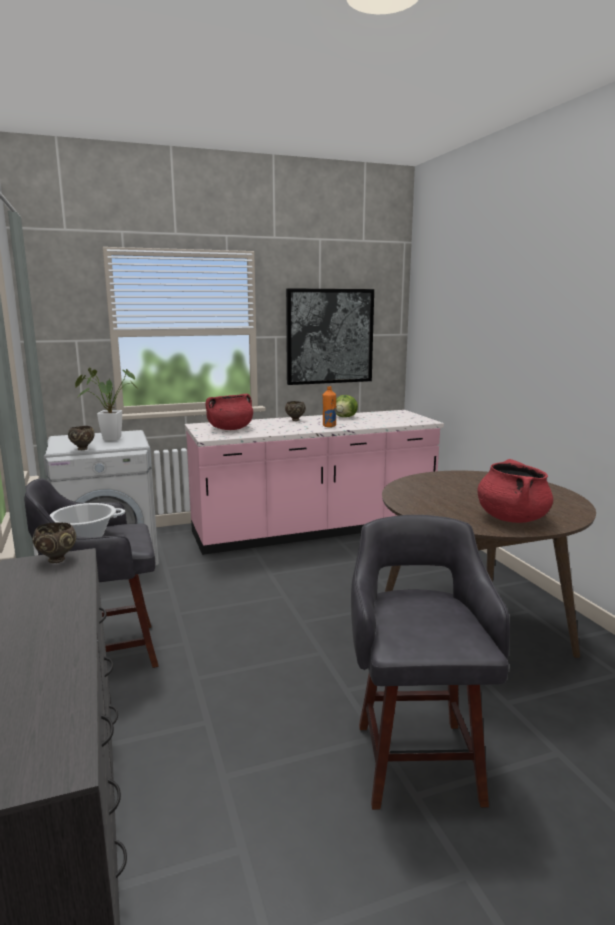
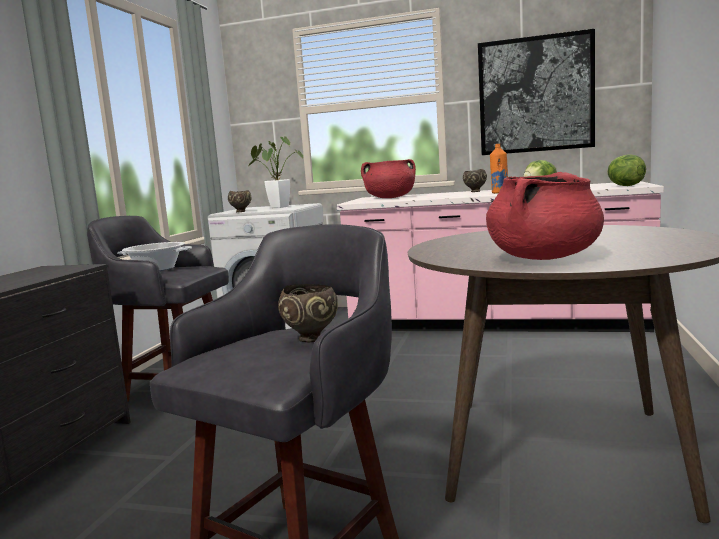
camera: 35 degrees right, 5 degrees down
brown bowl [33,522,76,563] -> brown bowl moved to [278,284,338,343]
none -> lettuce [607,154,646,186]

